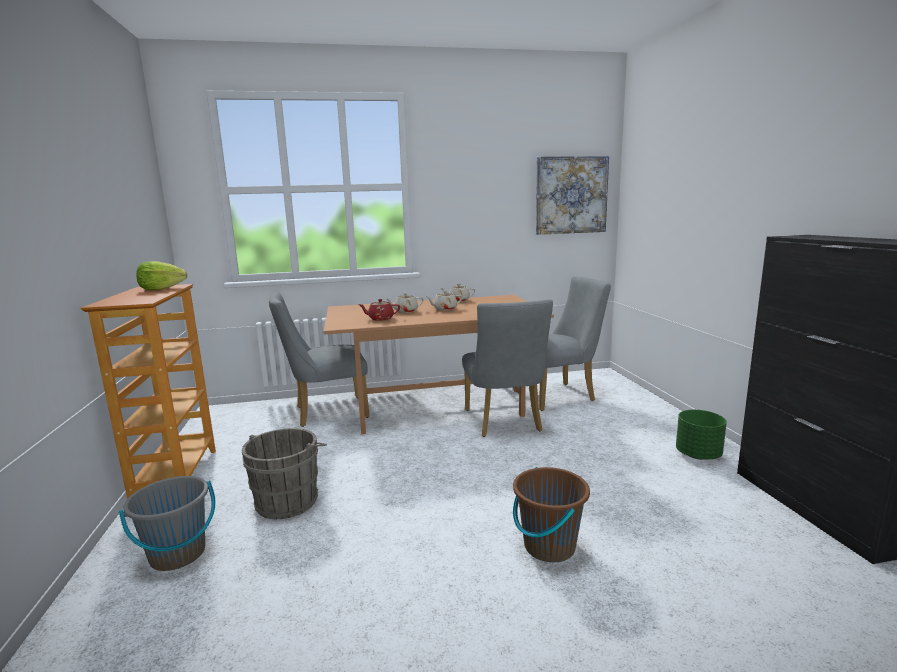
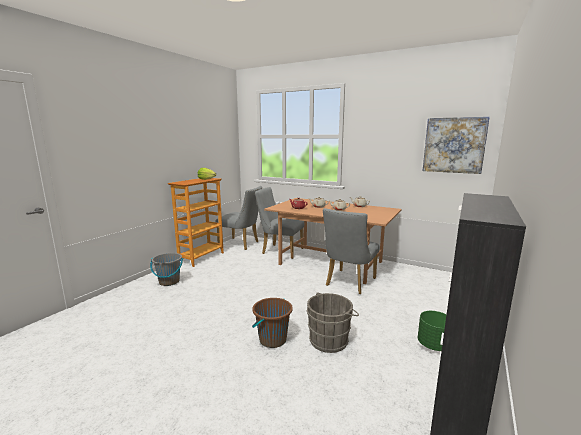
camera: 40 degrees right, 0 degrees up
grey bucket [242,428,327,519] -> grey bucket moved to [306,292,359,353]
grey chair [514,276,611,411] -> grey chair moved to [215,186,262,250]

